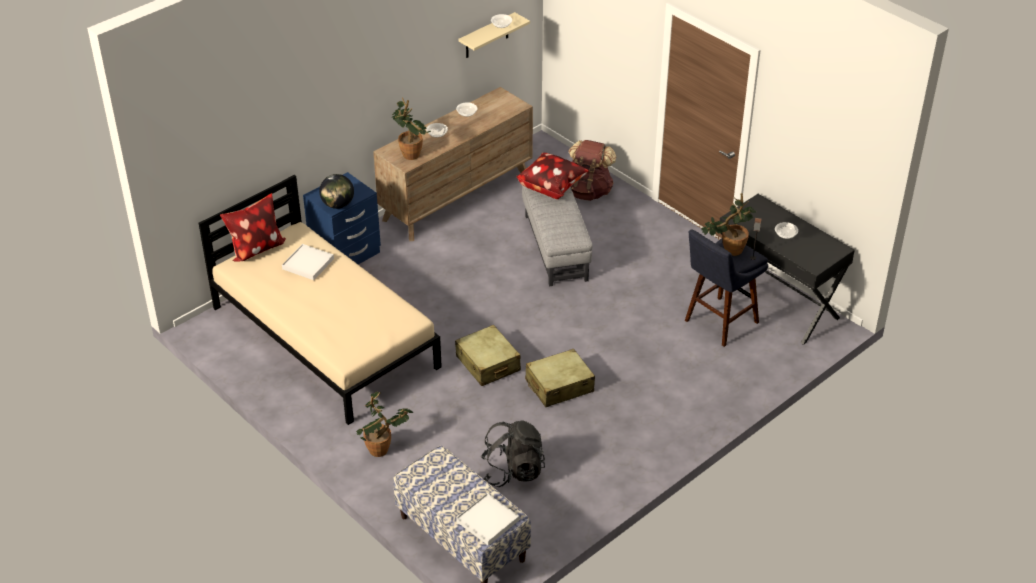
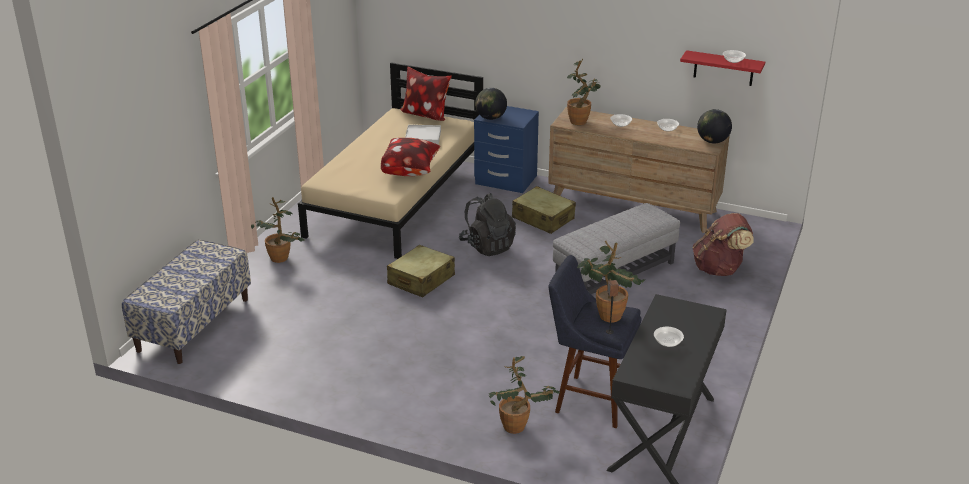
camera: 65 degrees right, 10 degrees down
white tray [456,493,519,546] -> none
beige shelf [459,12,530,58] -> red shelf [680,50,765,86]
black backpack [481,420,545,487] -> black backpack moved to [459,193,516,256]
pillow [516,153,589,199] -> pillow moved to [381,138,440,176]
beige suitcase [525,349,595,407] -> beige suitcase moved to [512,186,576,234]
none -> potted plant [488,356,560,434]
none -> globe [697,109,732,144]

